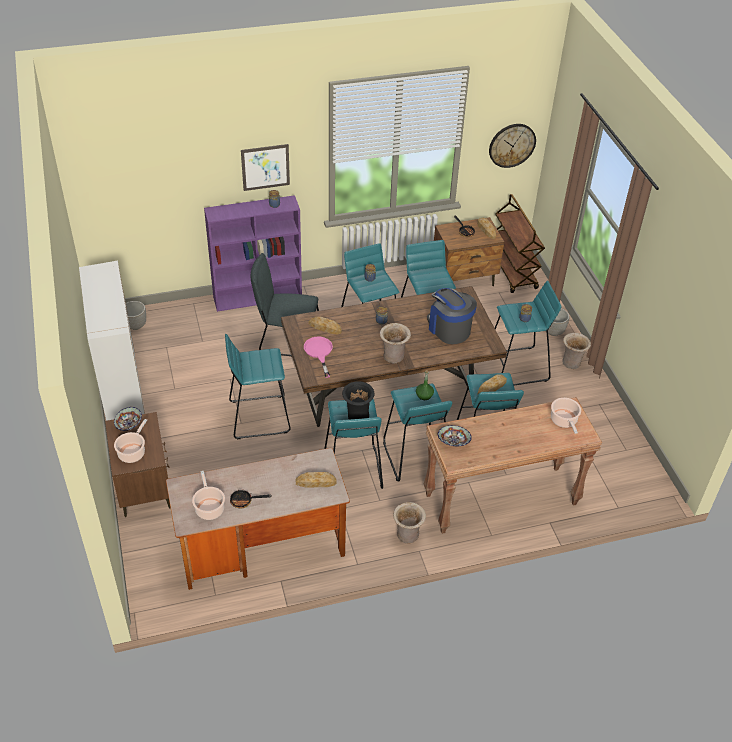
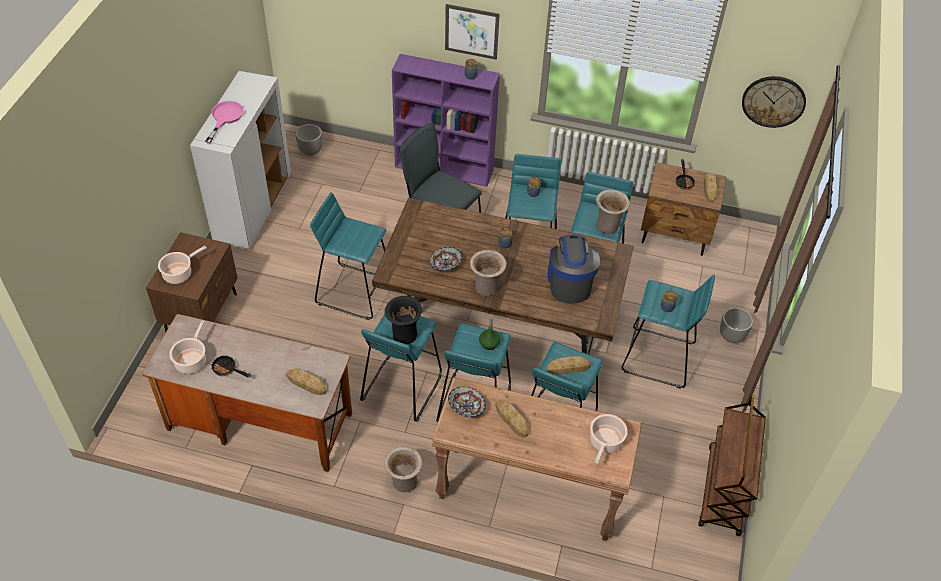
camera: 30 degrees right, 5 degrees up
bowl [114,407,142,431] -> bowl moved to [430,247,462,271]
pink frying pan [304,337,333,378] -> pink frying pan moved to [205,101,244,143]
bread [308,317,342,335] -> bread moved to [495,400,529,437]
brown cart [495,194,545,293] -> brown cart moved to [698,395,766,536]
beige vase [562,333,591,369] -> beige vase moved to [596,190,630,234]

